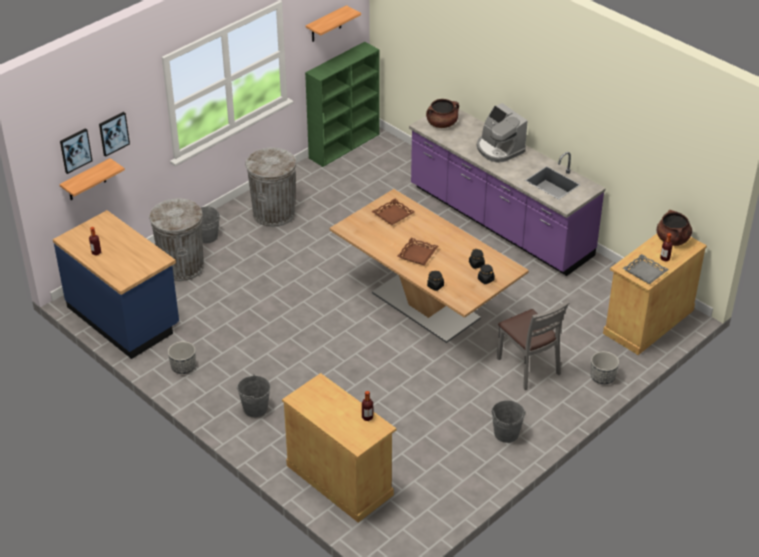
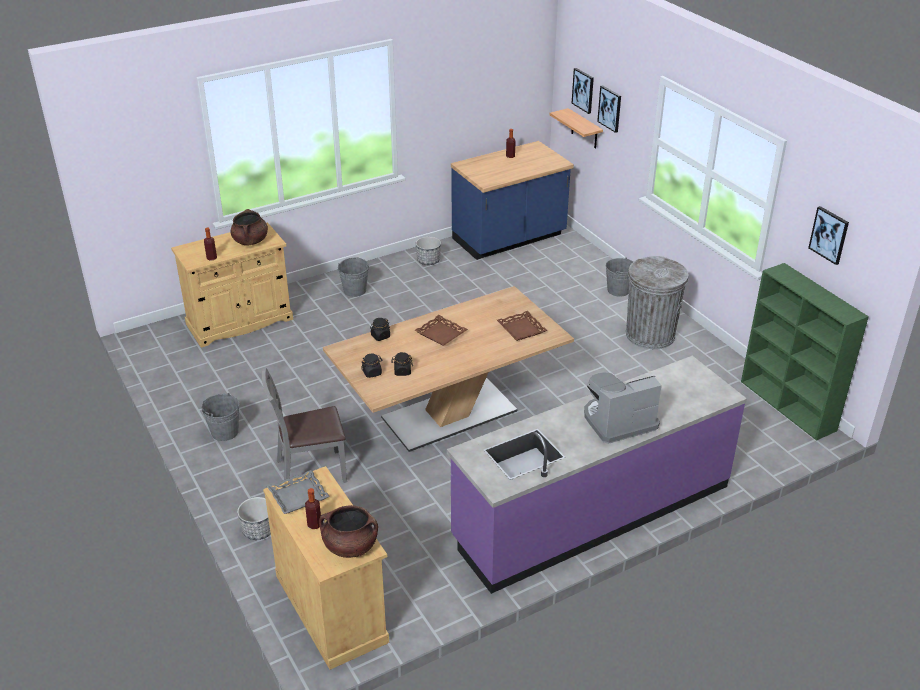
camera: 105 degrees right, 5 degrees down
grey trash can [149,198,204,281] -> none
shelf [306,5,361,42] -> picture [808,206,849,265]
brown cooking pot [426,99,459,128] -> brown cooking pot moved to [231,209,268,246]

